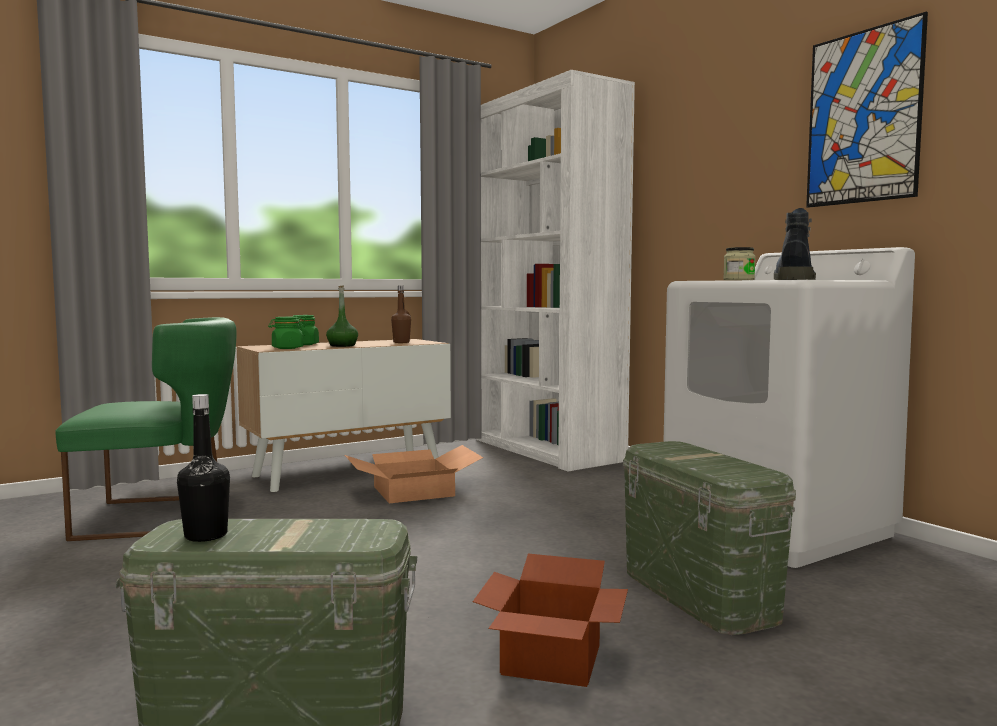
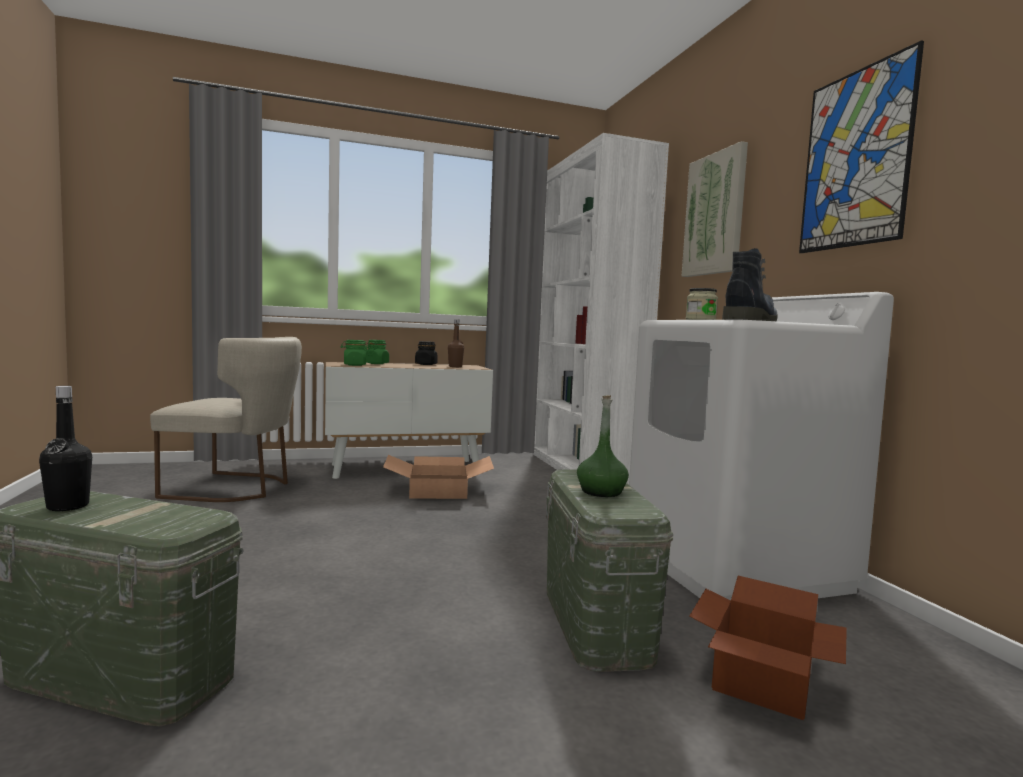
camera: 15 degrees right, 0 degrees up
green chair [55,317,237,541] -> beige chair [150,337,302,502]
green bottle [326,285,358,347] -> green bottle moved to [577,395,629,497]
cardboard box [473,554,628,687] -> cardboard box moved to [689,576,847,720]
none -> black jar [415,341,438,365]
none -> picture [681,141,748,277]

